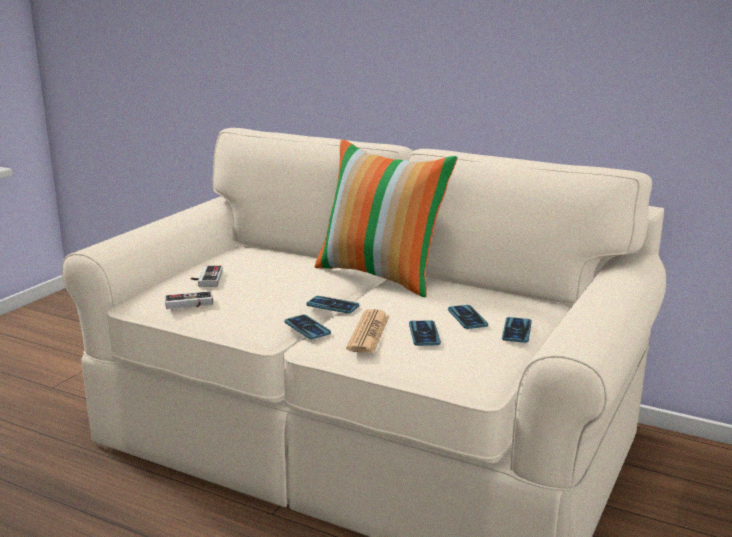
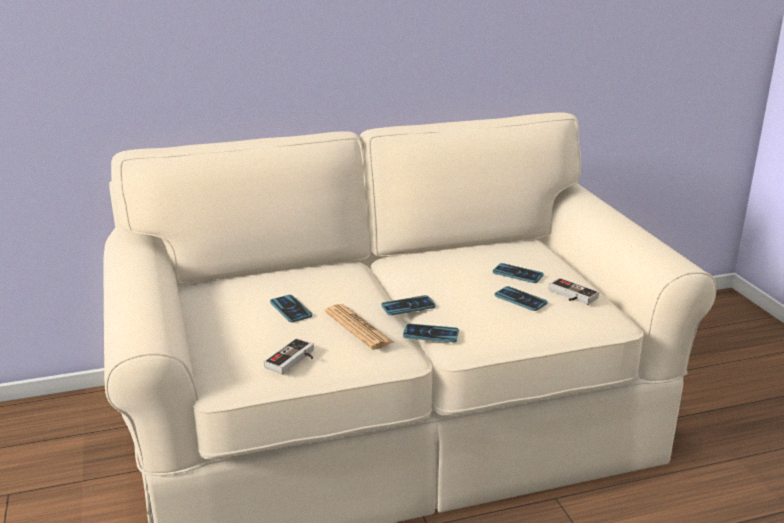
camera: 45 degrees left, 5 degrees up
game controller [191,266,223,287] -> game controller moved to [549,278,599,305]
pillow [315,139,458,297] -> none
newspaper [346,309,389,353] -> newspaper moved to [325,304,395,350]
phone [502,317,532,343] -> phone moved to [270,295,312,322]

